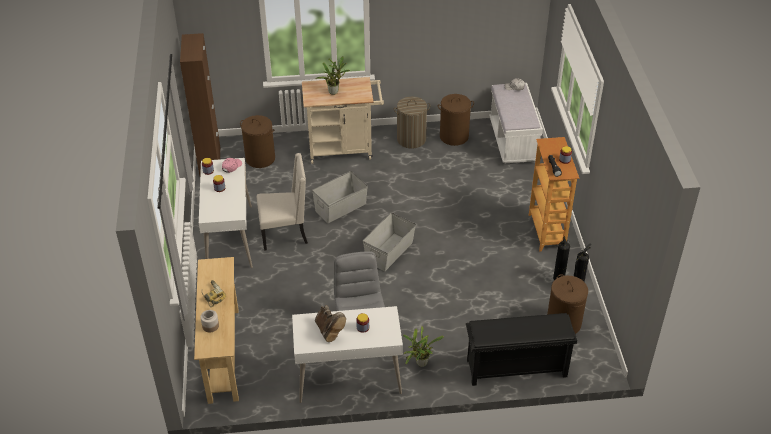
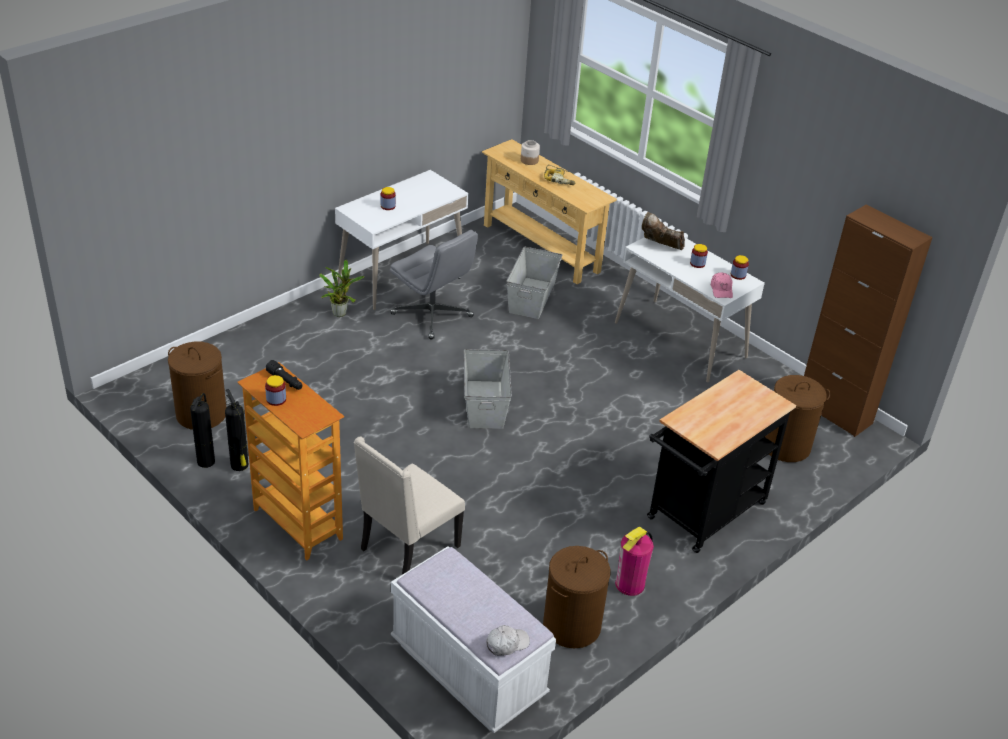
camera: 140 degrees right, 5 degrees down
beige chair [257,153,308,251] -> beige chair moved to [354,436,465,575]
beige cart [302,77,384,164] -> black cart [647,370,796,553]
grey storage box [312,171,368,223] -> grey storage box moved to [506,247,562,319]
potted plant [315,56,350,95] -> none
brown boot [315,305,346,342] -> brown boot moved to [642,212,685,250]
laundry basket [394,97,430,149] -> fire extinguisher [615,526,654,596]
black shoe rack [466,313,577,386] -> none

